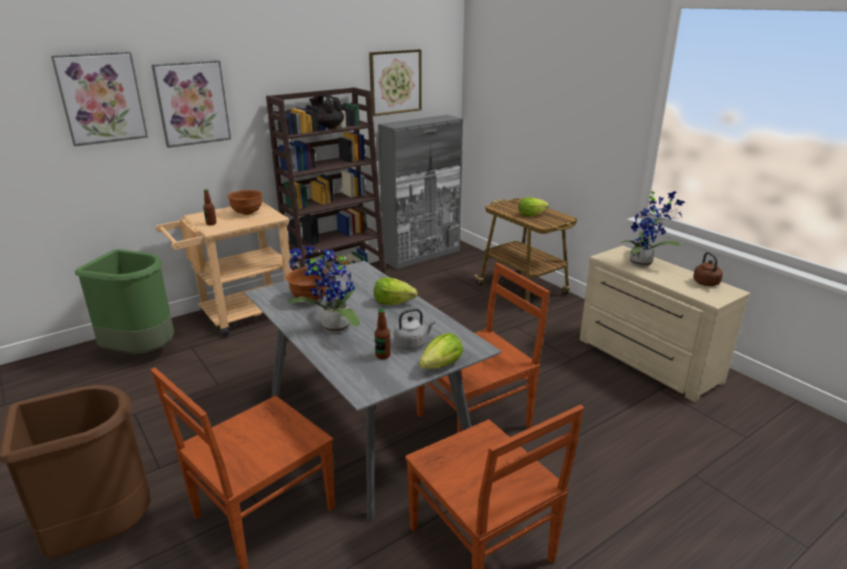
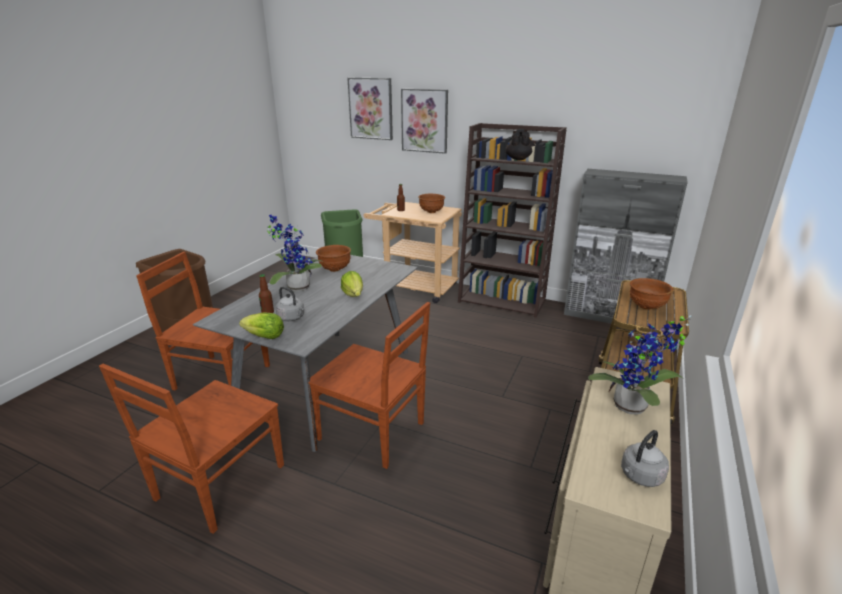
camera: 60 degrees right, 0 degrees up
picture [369,49,422,116] -> none
lettuce [519,197,549,216] -> brown bowl [630,278,674,310]
brown kettle [693,252,723,286] -> grey kettle [621,430,669,487]

